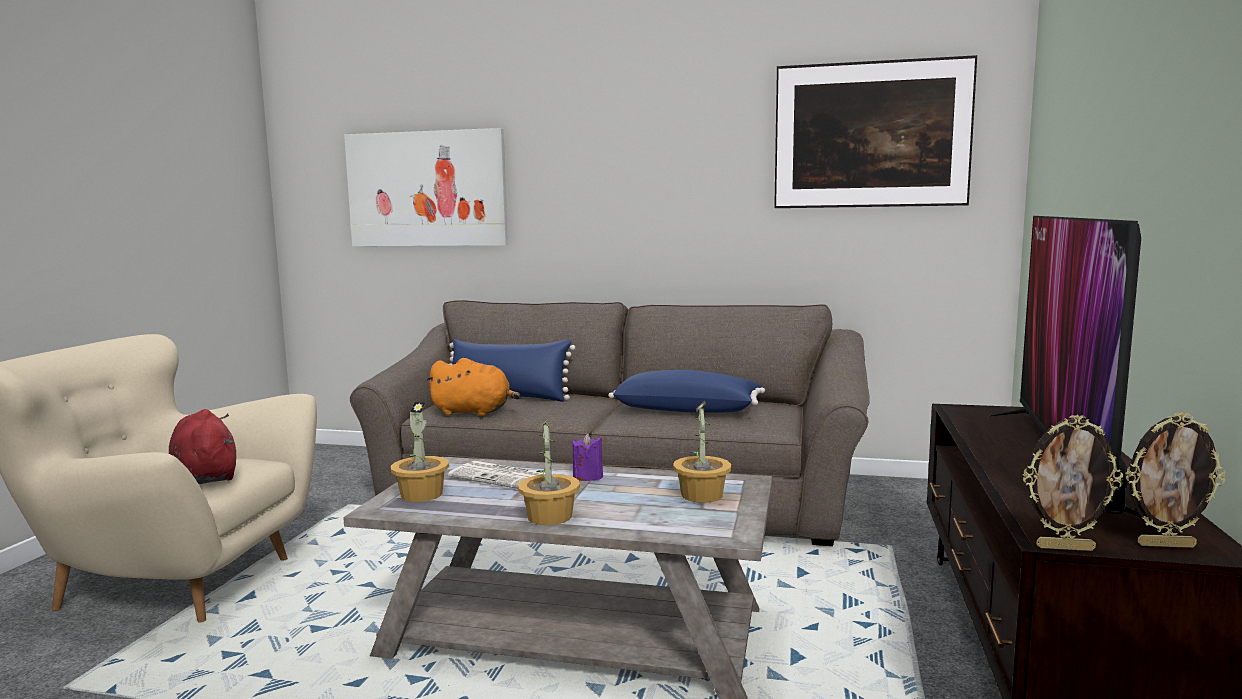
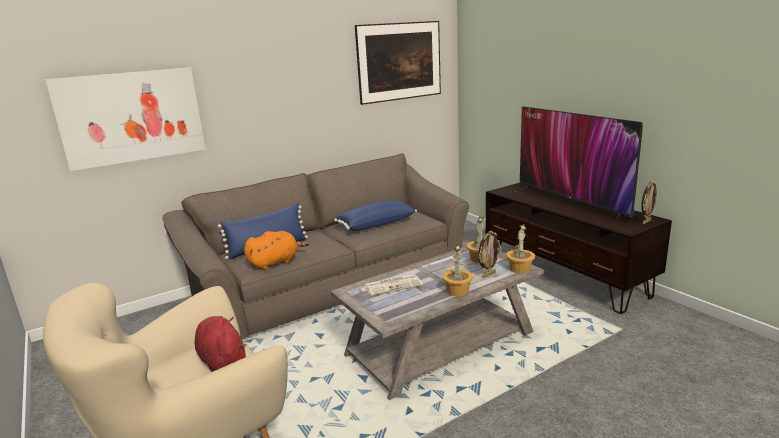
camera: 45 degrees left, 10 degrees up
red plush toy [169,409,236,484] -> red plush toy turned 45 degrees clockwise [195,316,246,372]
potted plant [391,402,449,502] -> potted plant moved to [506,224,535,274]
purple candle [573,433,603,481] -> none
picture frame [1023,415,1123,551] -> picture frame moved to [478,231,501,278]

